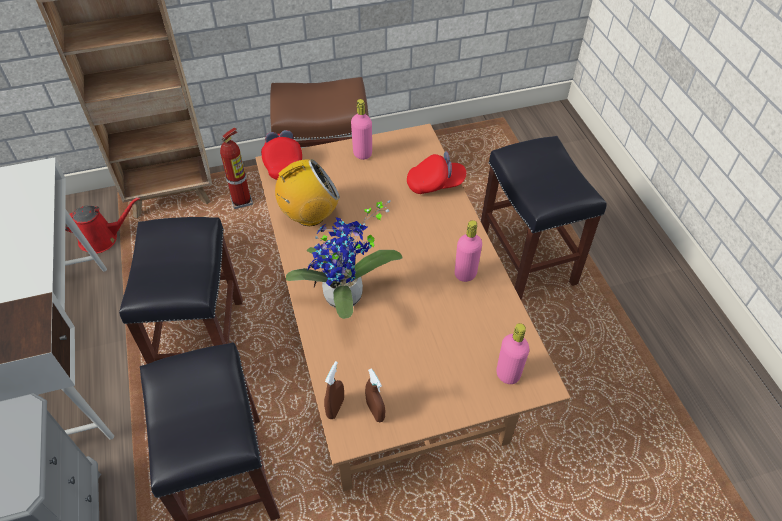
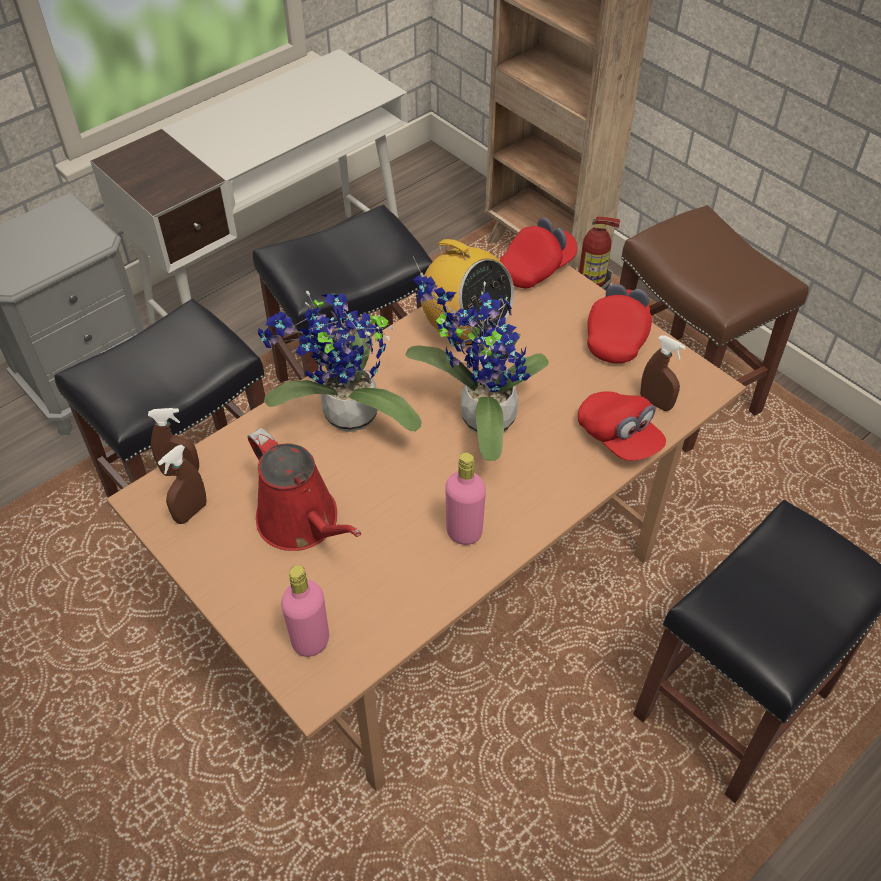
camera: 65 degrees right, 0 degrees up
red watering can [65,197,140,254] -> red watering can moved to [248,428,361,551]
pink bottle [351,99,372,160] -> red cap [587,284,652,363]
none -> potted plant [405,275,549,461]
none -> brown spray bottle [640,335,686,411]

